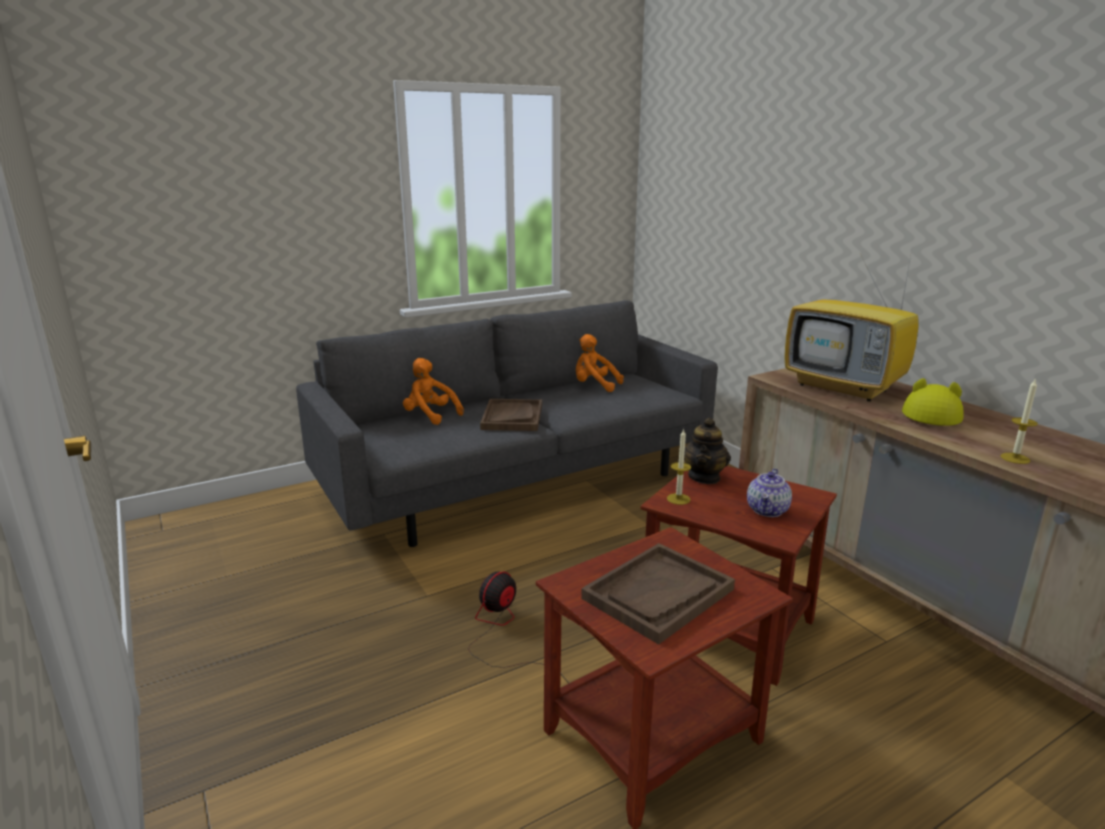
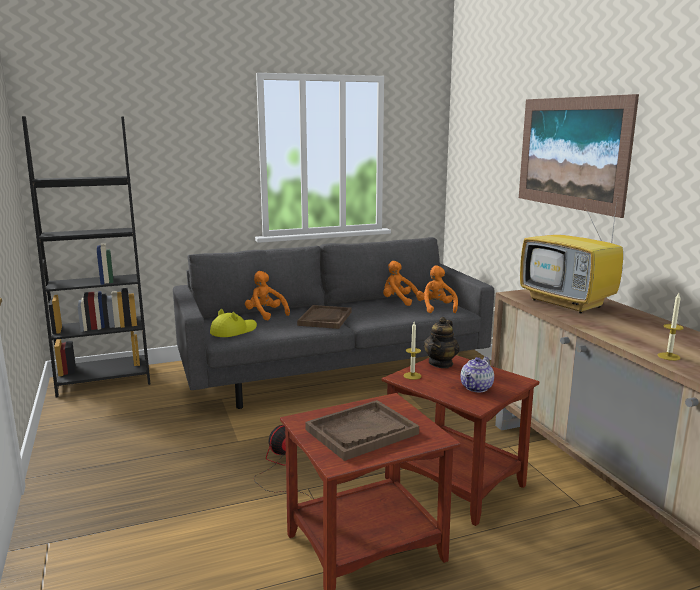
camera: 10 degrees right, 5 degrees down
yellow hat [902,378,964,426] -> yellow hat moved to [210,309,257,337]
none -> black bookcase [22,116,150,398]
none -> orange plush toy [417,265,458,313]
none -> picture [519,94,639,218]

